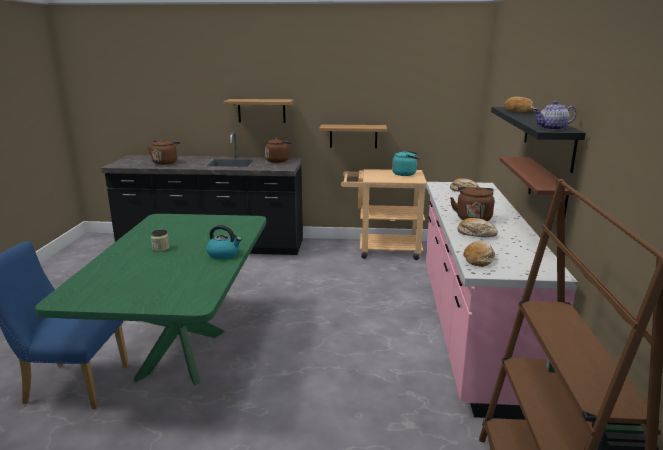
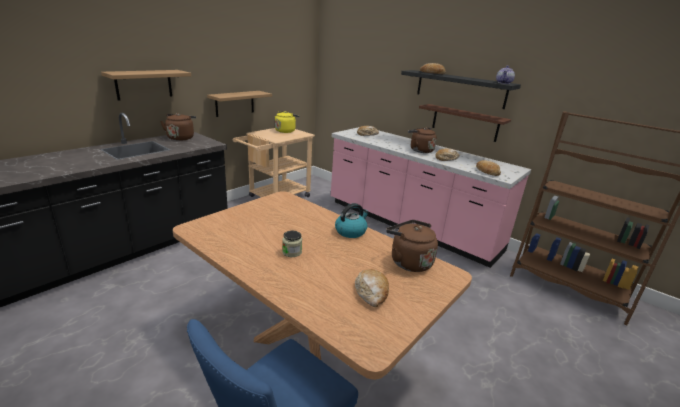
camera: 55 degrees left, 5 degrees up
green dining table [35,214,266,386] -> brown dining table [173,191,472,380]
brown kettle [148,139,180,165] -> brown kettle moved to [386,220,438,272]
turquoise kettle [392,150,420,176] -> yellow kettle [275,111,300,133]
none -> bread [355,269,389,307]

